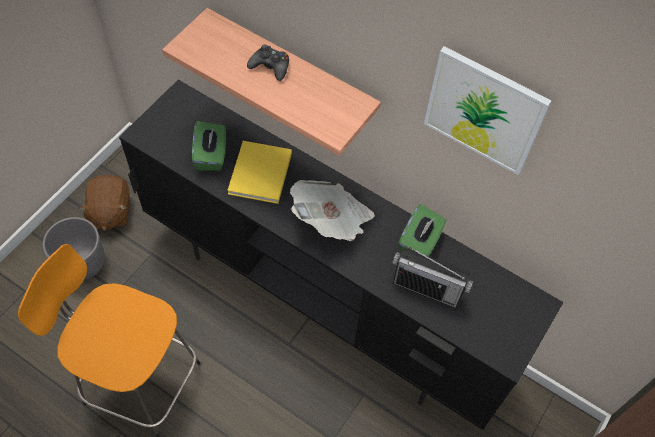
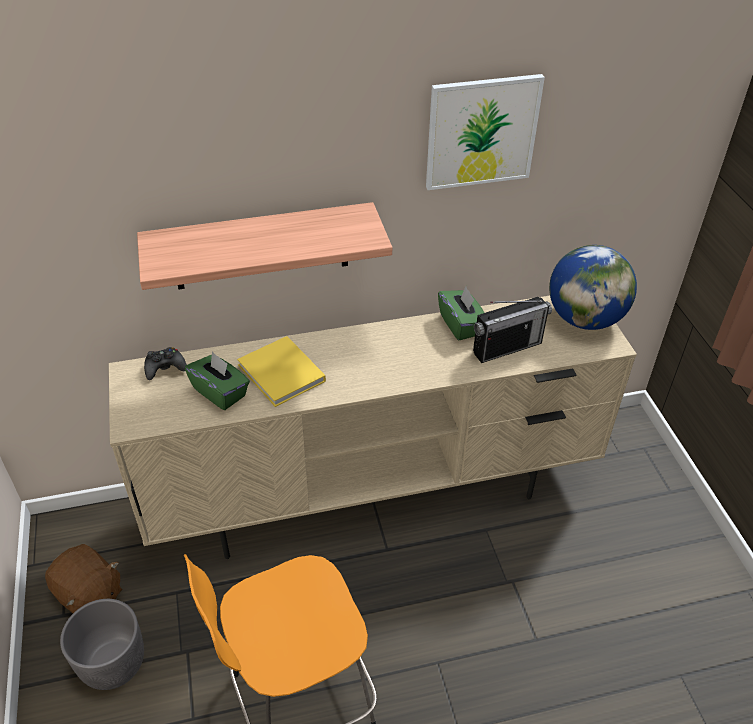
camera: 45 degrees left, 15 degrees down
black tv stand [119,80,563,430] -> beige tv stand [109,296,637,559]
black game controller [247,44,289,81] -> black game controller moved to [144,347,187,380]
newspaper [290,180,375,241] -> none
none -> globe [549,245,637,330]

